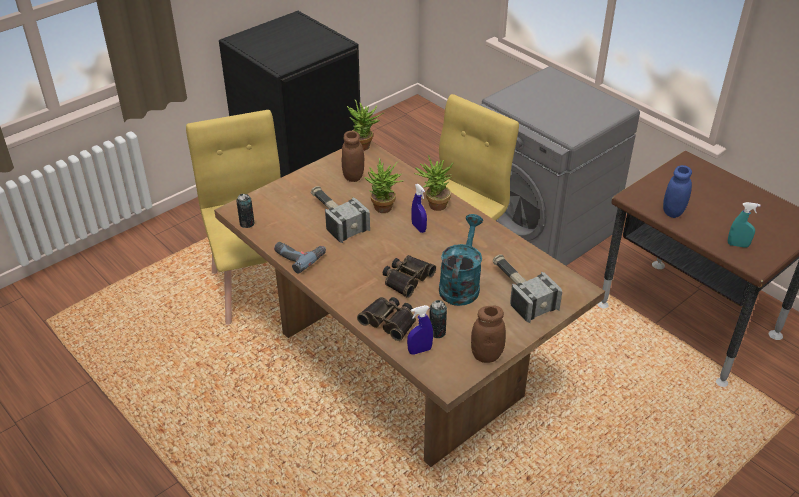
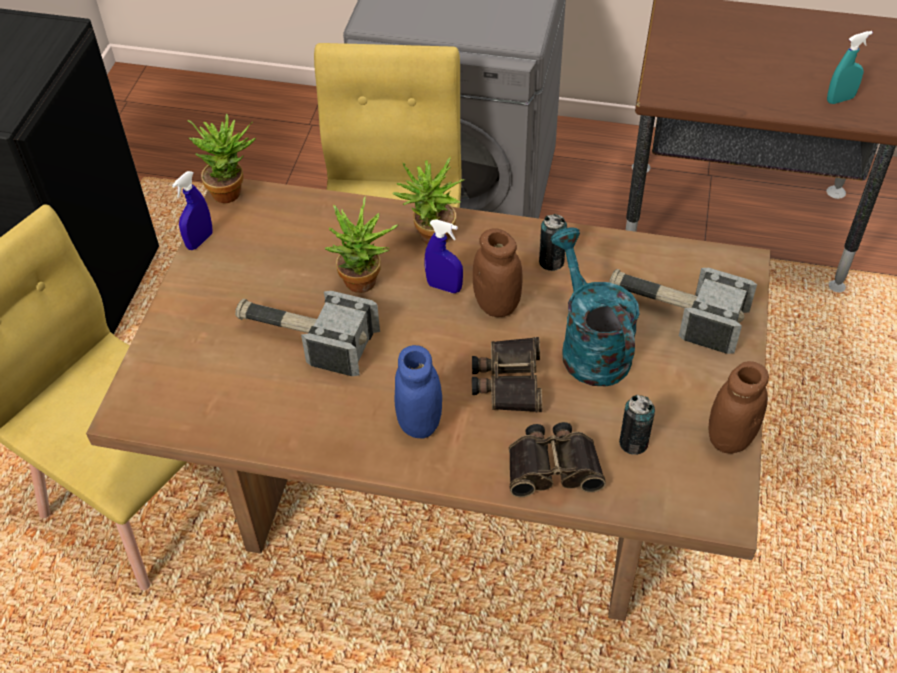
camera: 35 degrees left, 10 degrees up
can [236,194,255,228] -> can moved to [539,214,567,271]
power drill [274,242,326,274] -> none
brown jar [342,131,364,182] -> brown jar moved to [473,228,523,317]
blue spray bottle [407,305,433,355] -> blue spray bottle moved to [172,171,212,250]
blue jar [663,165,692,218] -> blue jar moved to [395,345,442,439]

